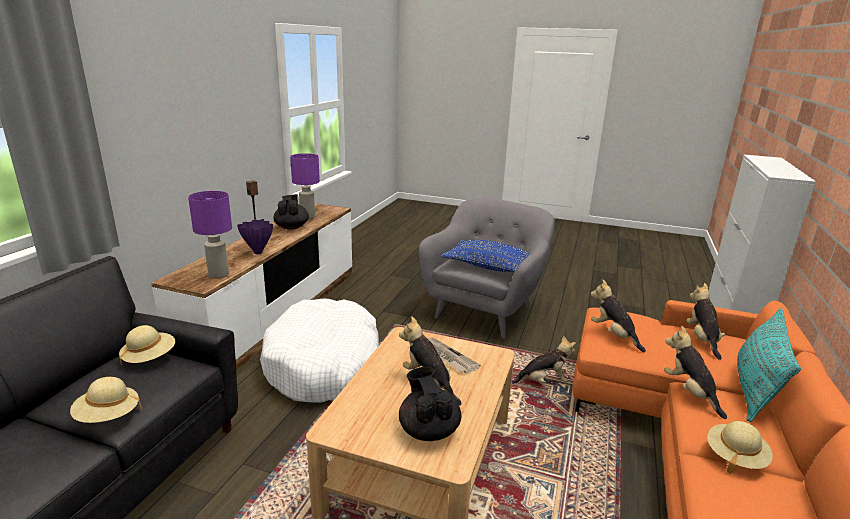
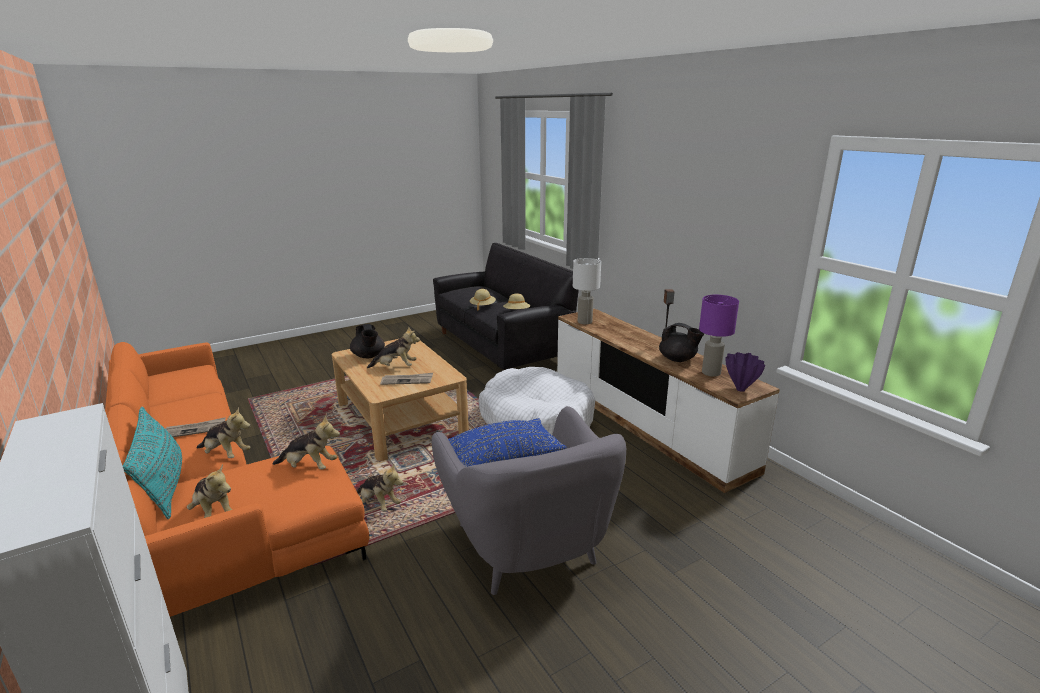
camera: 130 degrees right, 0 degrees up
purple table lamp [188,191,232,279] -> white table lamp [573,258,601,325]
purple vase [237,219,273,254] -> purple vase moved to [726,352,765,392]
black teapot [399,367,461,441] -> black teapot turned 45 degrees clockwise [350,324,385,358]
plush toy [512,335,576,384] -> plush toy turned 90 degrees counterclockwise [356,465,403,511]
beige hat [707,421,773,474] -> newspaper [165,417,226,437]

